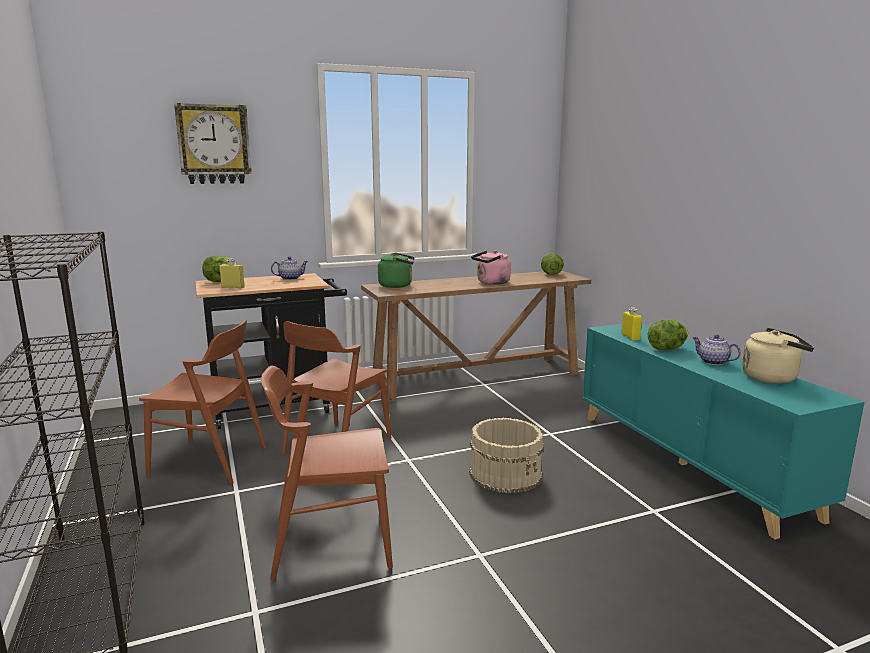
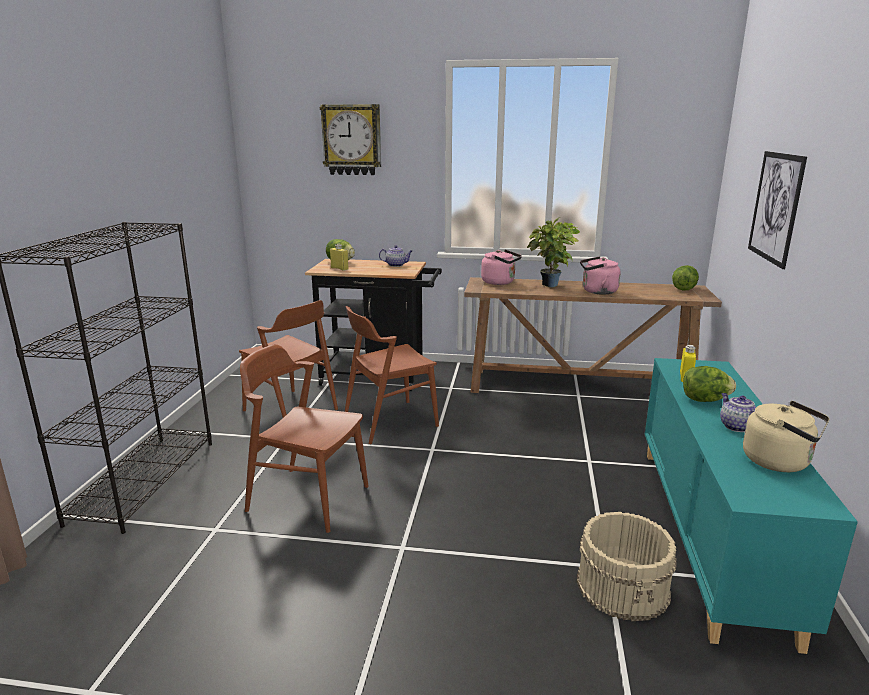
camera: 30 degrees right, 5 degrees up
green kettle [378,253,414,288] -> pink kettle [481,250,522,285]
beige bucket [469,418,544,493] -> beige bucket moved to [577,512,677,621]
none -> potted plant [527,217,580,287]
none -> picture [748,151,807,269]

